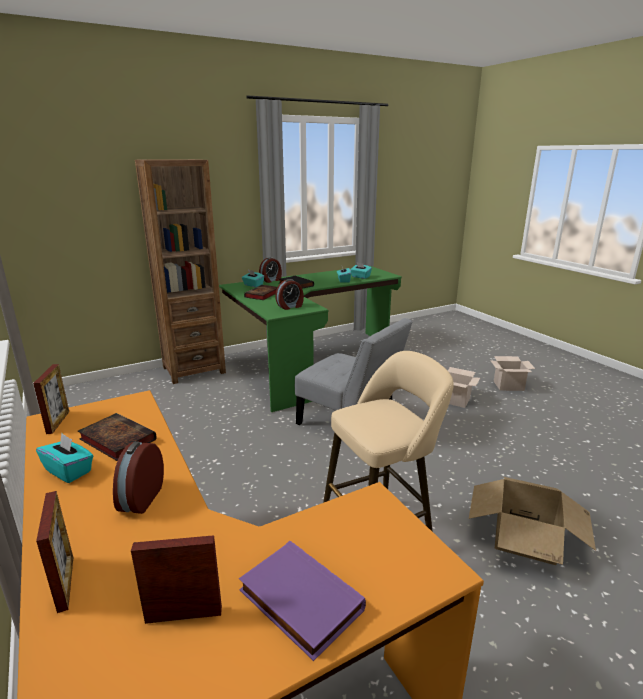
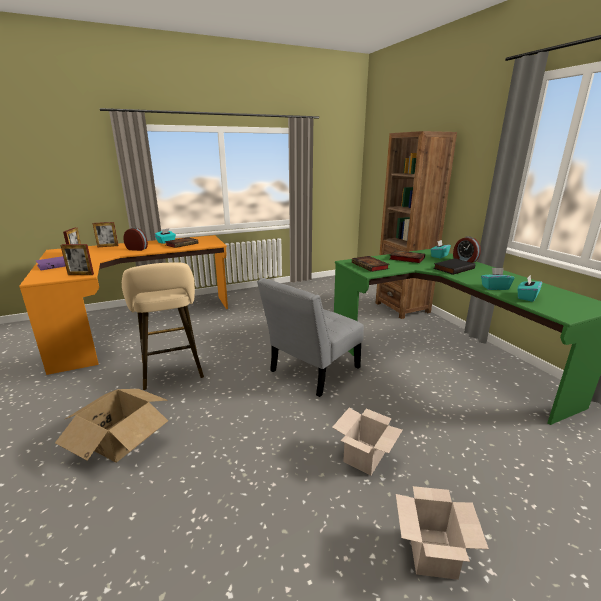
camera: 95 degrees right, 0 degrees up
picture frame [33,364,69,434] -> picture frame moved to [61,244,94,275]
alarm clock [275,279,304,310] -> book [352,256,390,272]

